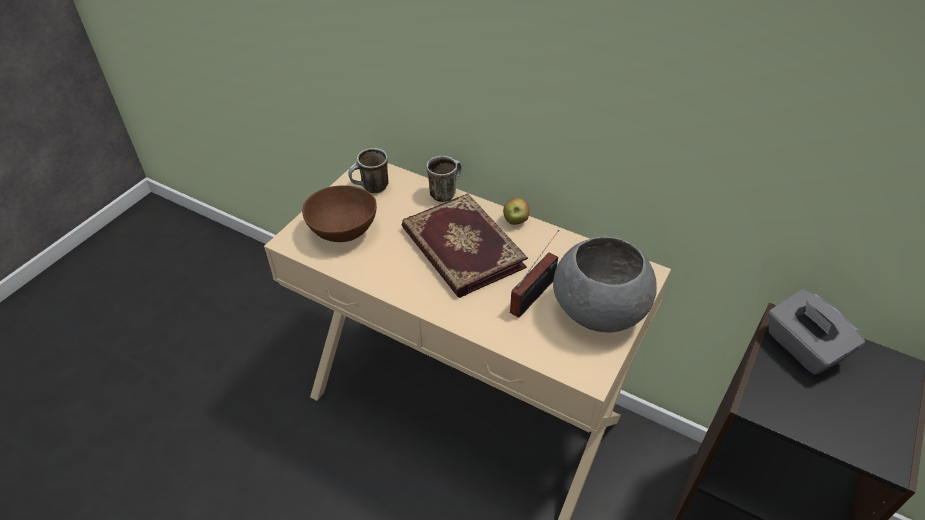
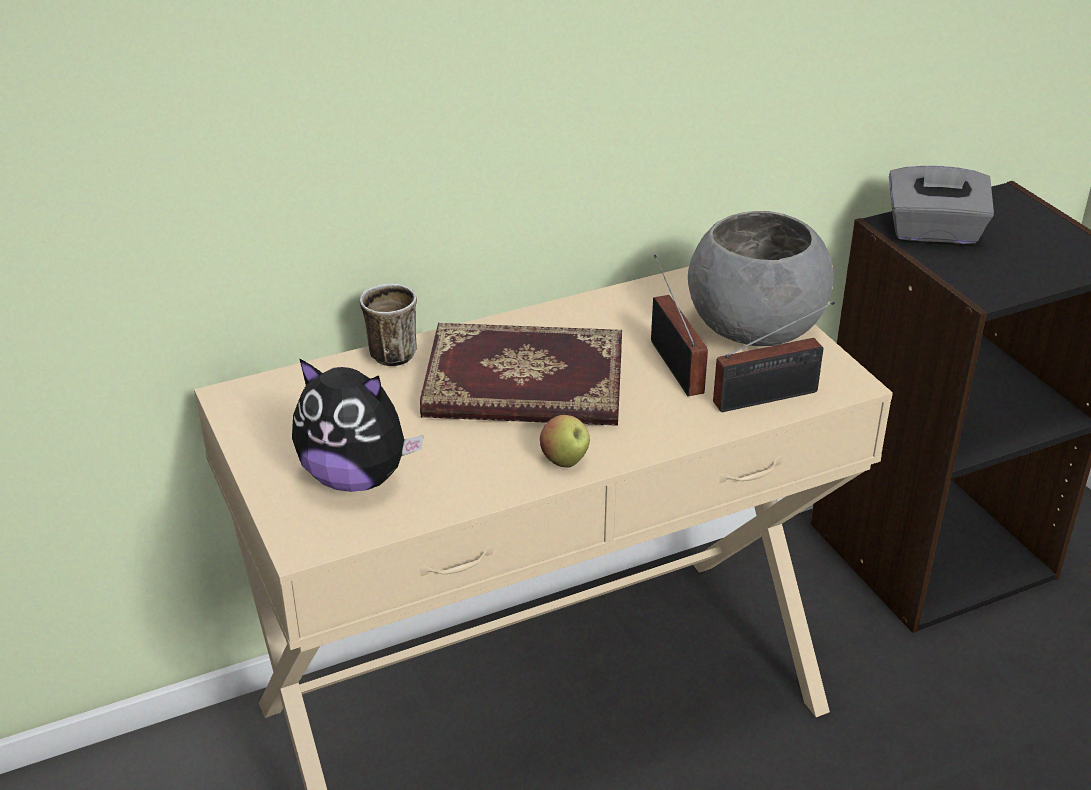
camera: 55 degrees left, 10 degrees down
brown bowl [302,185,377,242] -> plush toy [292,358,424,492]
mug [348,148,389,193] -> none
apple [503,198,529,225] -> apple moved to [540,415,590,468]
none -> radio [713,302,835,412]

